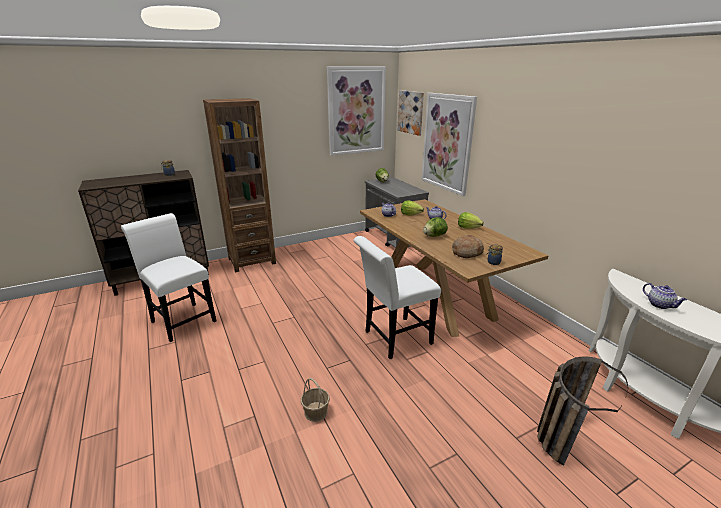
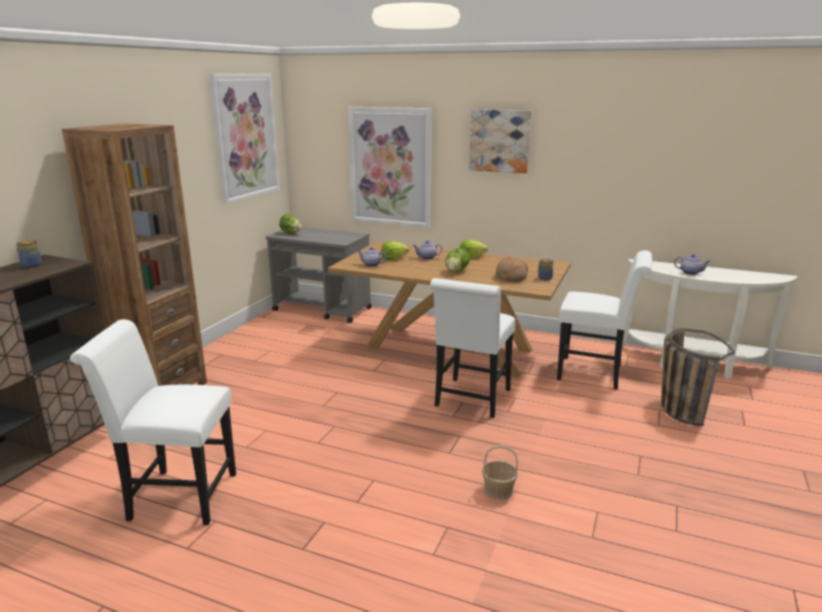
camera: 40 degrees left, 5 degrees down
picture [398,90,424,136] -> picture moved to [469,109,531,173]
none -> white chair [557,250,652,389]

